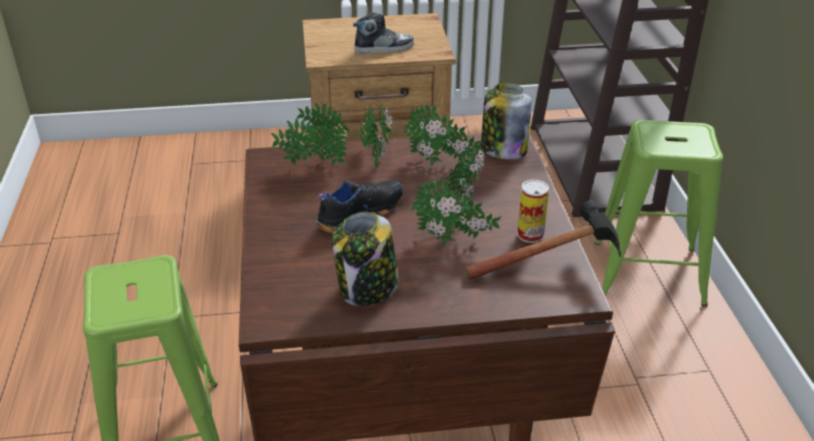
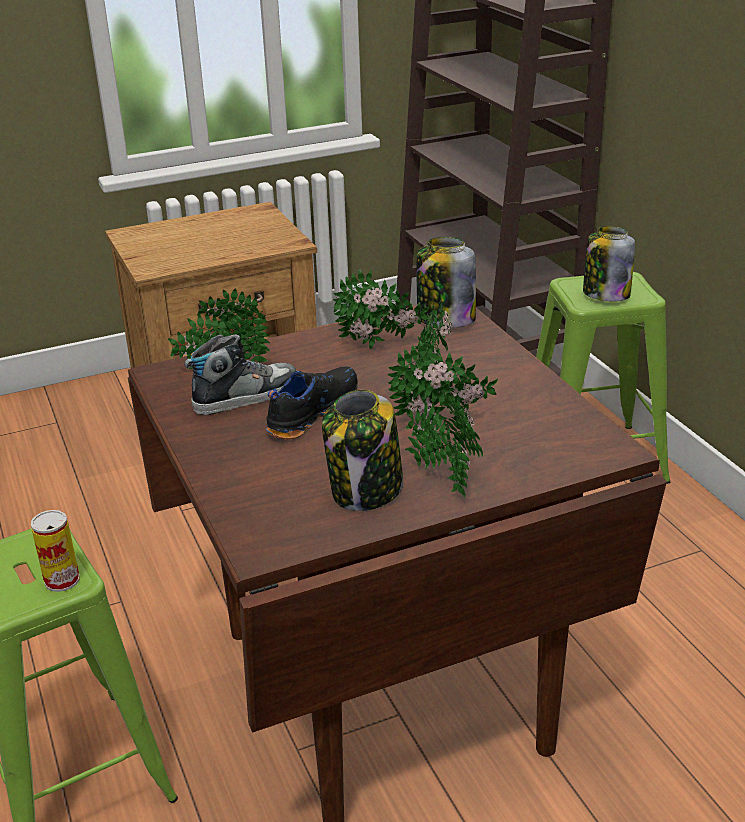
camera: 15 degrees left, 5 degrees down
shoe [353,12,414,54] -> shoe moved to [184,334,297,415]
potted plant [357,98,392,167] -> potted plant moved to [405,391,483,497]
hammer [466,201,621,280] -> none
can [517,179,549,243] -> can moved to [30,510,80,592]
none -> jar [583,226,635,302]

